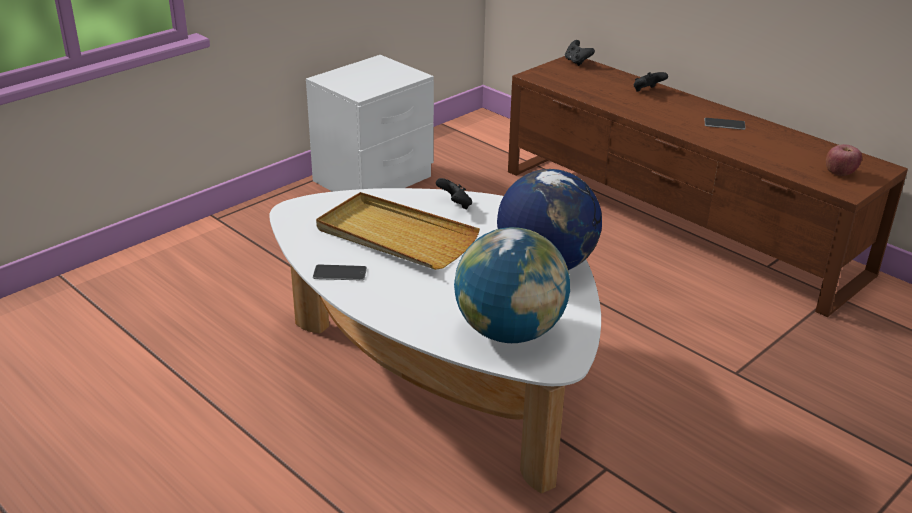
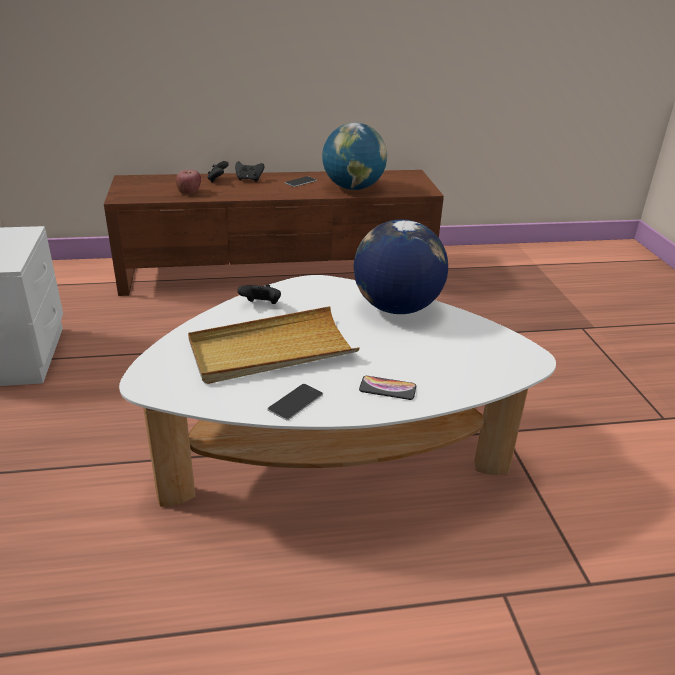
camera: 55 degrees left, 0 degrees up
globe [454,227,570,343] -> globe moved to [322,123,387,190]
black game controller [565,40,595,66] -> black game controller moved to [235,161,265,182]
apple [826,144,862,176] -> apple moved to [176,170,201,194]
none -> phone [359,376,416,400]

